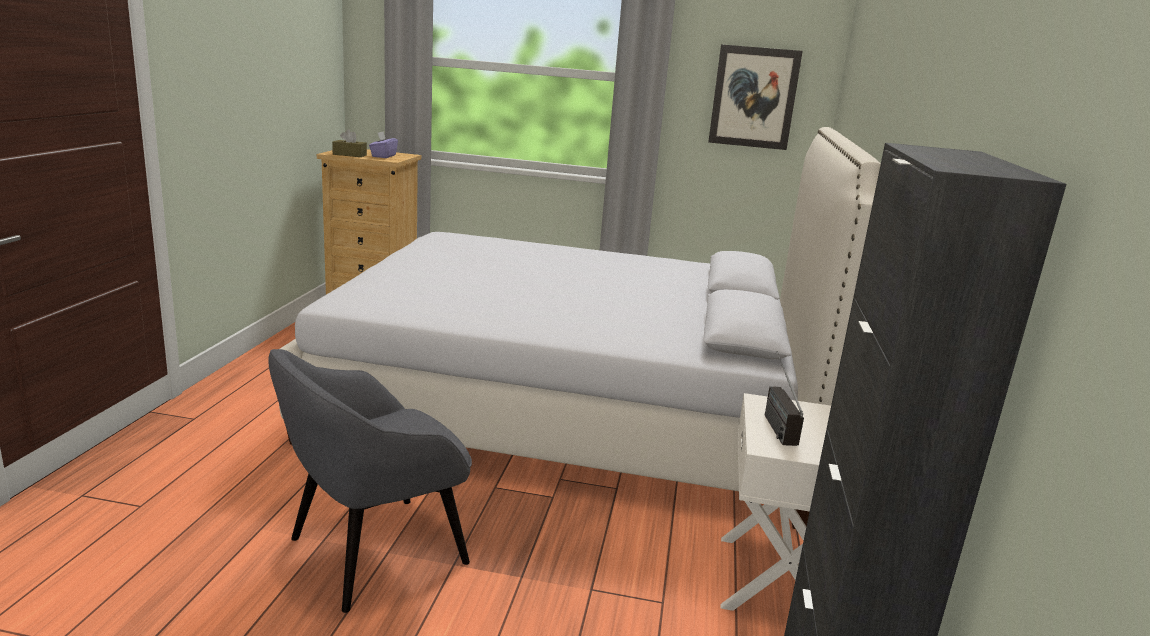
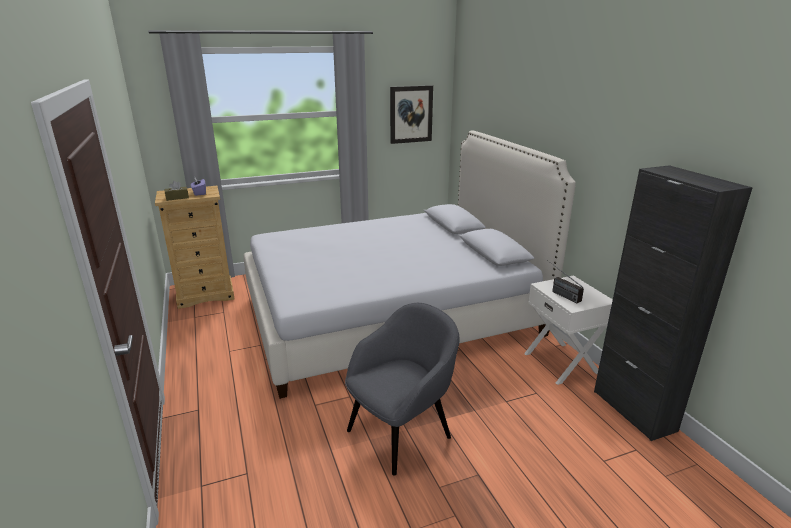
camera: 30 degrees left, 5 degrees up
grey armchair [268,349,472,613] -> grey armchair turned 150 degrees counterclockwise [345,303,460,476]

